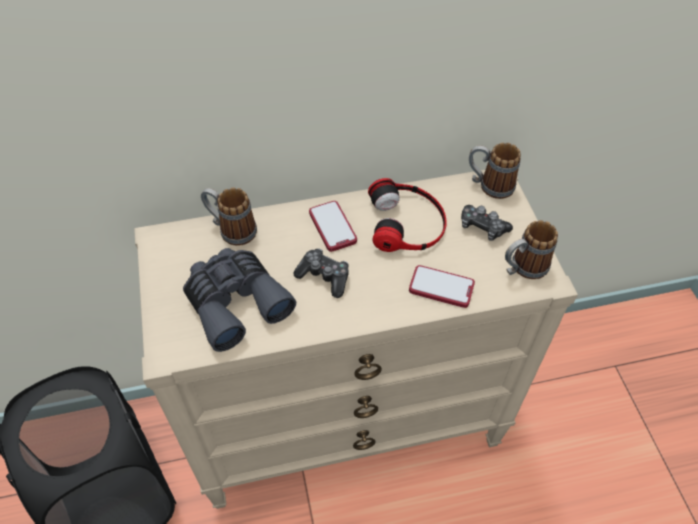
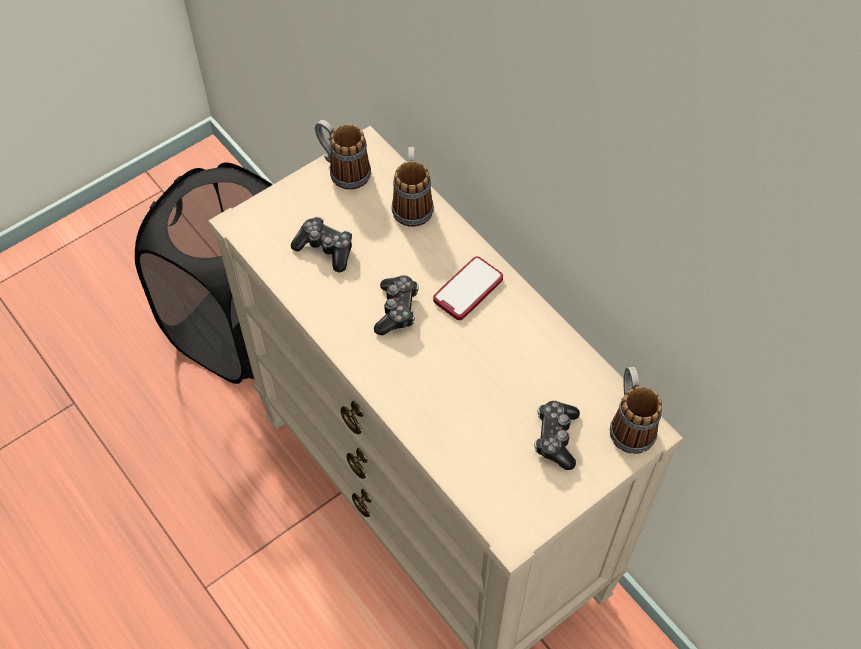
camera: 65 degrees right, 5 degrees up
grey binoculars [183,248,296,352] -> game controller [291,217,352,273]
headphones [368,178,447,252] -> none
phone [409,265,475,308] -> none
mug [505,220,558,279] -> mug moved to [315,120,371,190]

